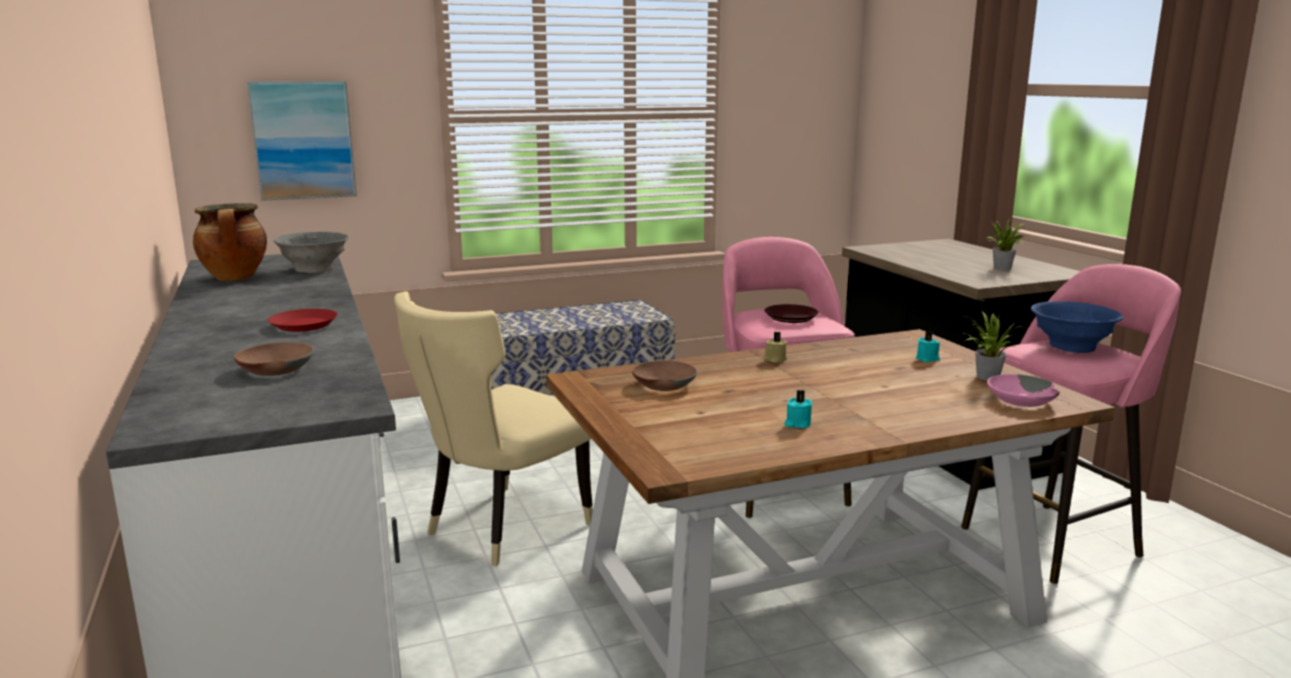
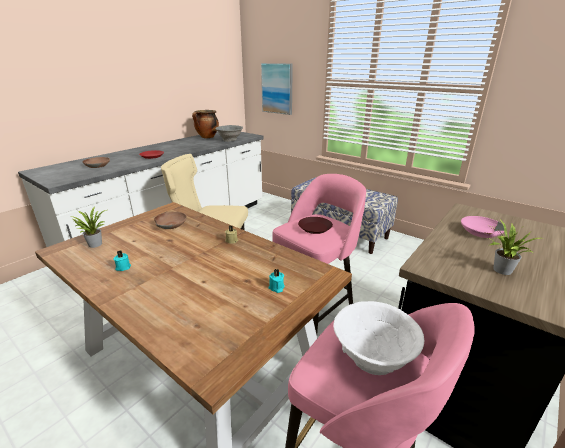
camera: 60 degrees right, 10 degrees up
potted plant [964,311,1020,381] -> potted plant moved to [71,207,107,248]
pink bowl [987,374,1060,407] -> pink bowl moved to [461,216,504,238]
blue bowl [1031,301,1123,353] -> white bowl [334,301,424,375]

